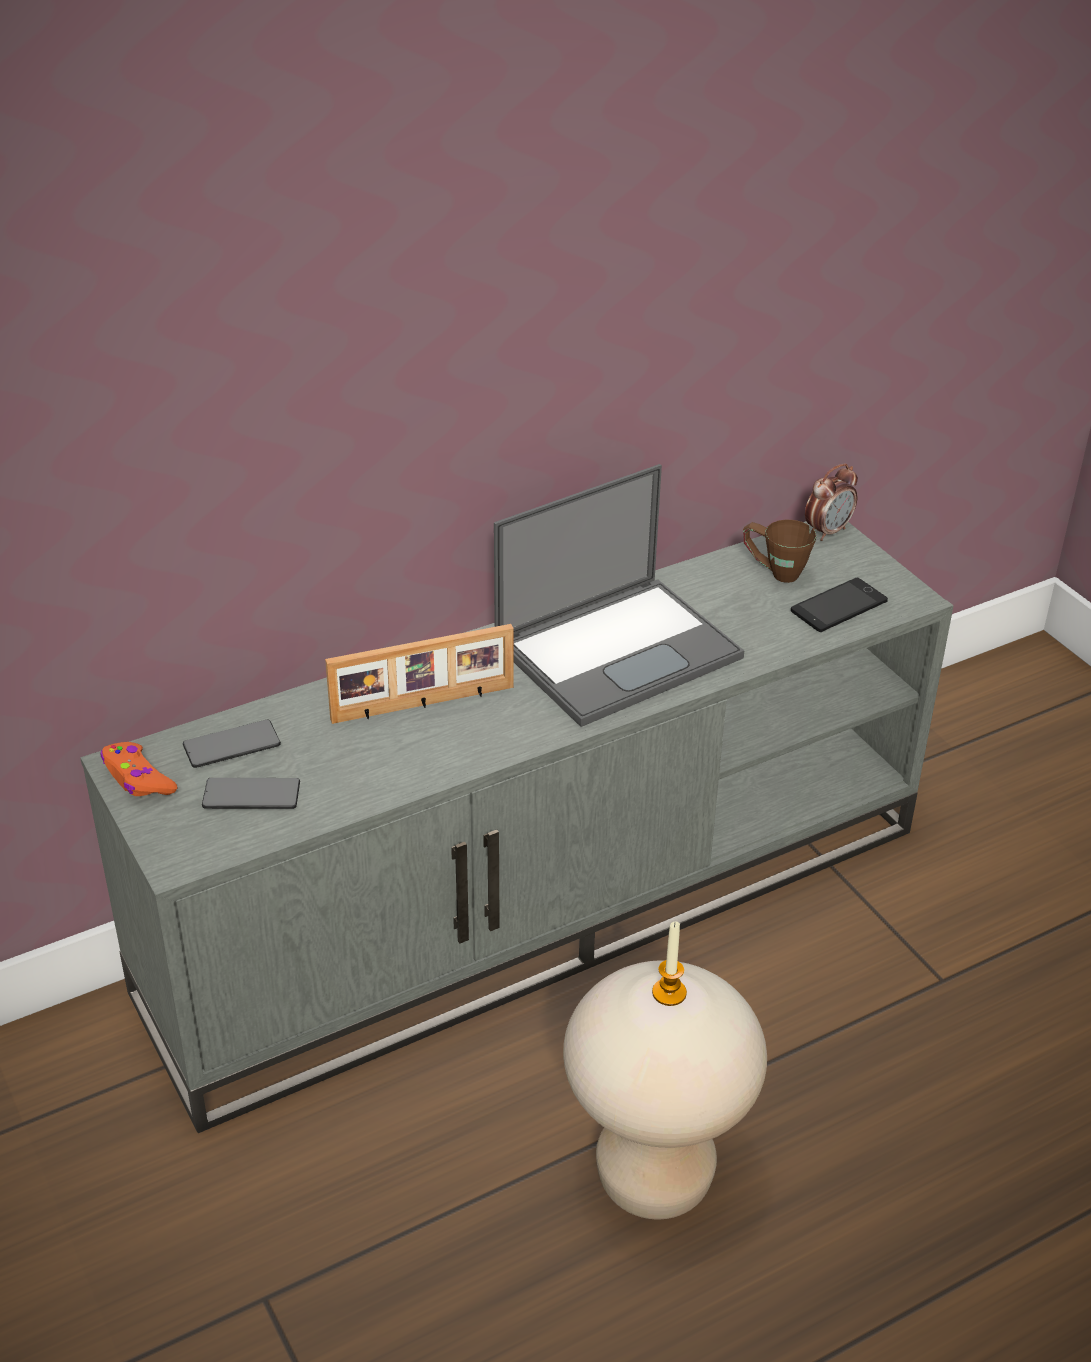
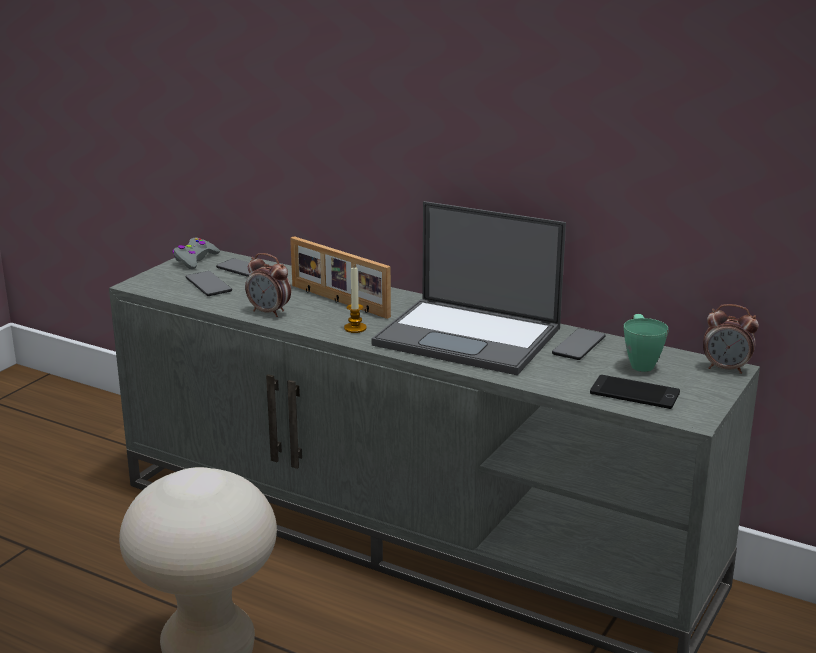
camera: 60 degrees right, 15 degrees down
orange game controller [101,742,177,796] -> grey game controller [172,238,220,269]
candle [652,921,687,1006] -> candle moved to [344,268,367,333]
brown mug [743,520,816,583] -> green mug [624,314,669,372]
none -> alarm clock [245,253,291,317]
none -> phone [552,328,605,360]

